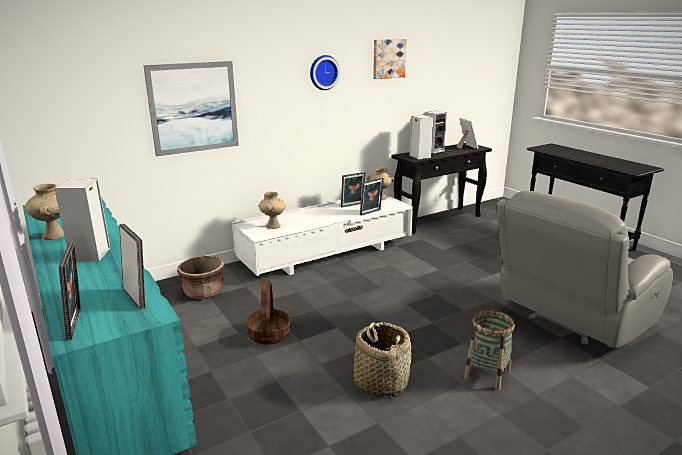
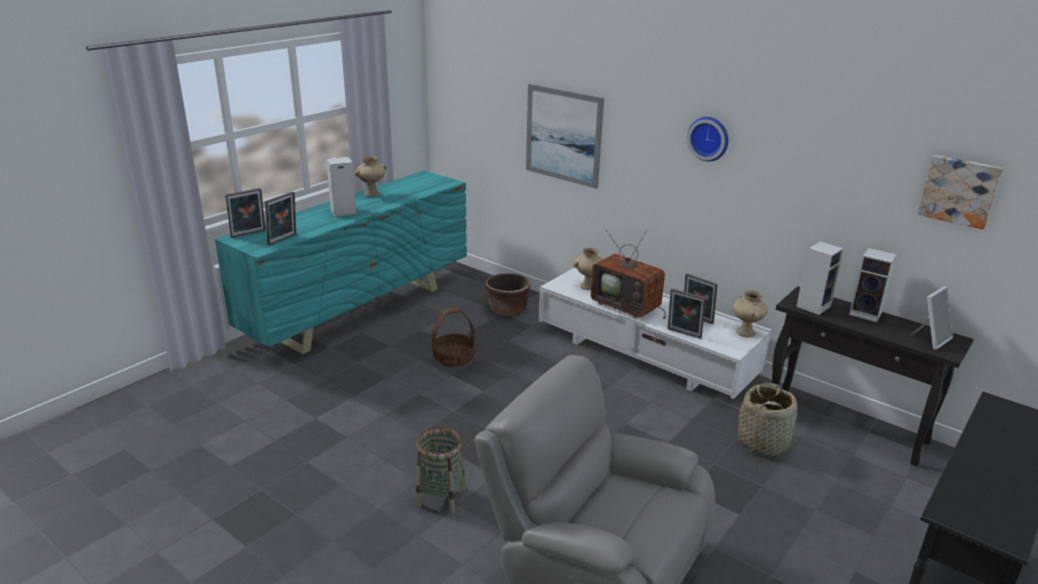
camera: 70 degrees right, 5 degrees up
basket [354,322,411,397] -> basket moved to [738,383,797,457]
picture [373,39,407,79] -> picture moved to [917,155,1004,230]
none -> television [591,230,666,319]

